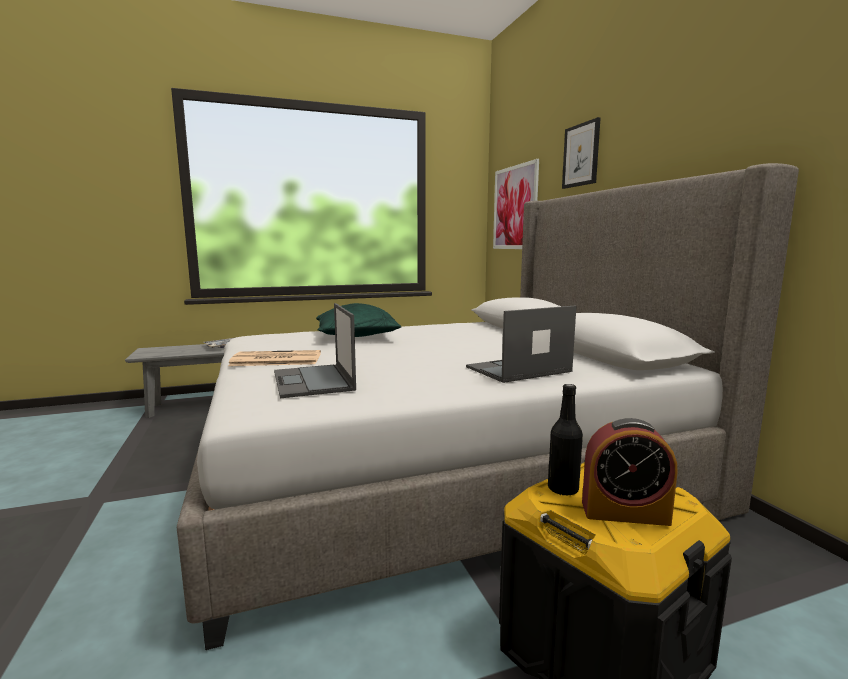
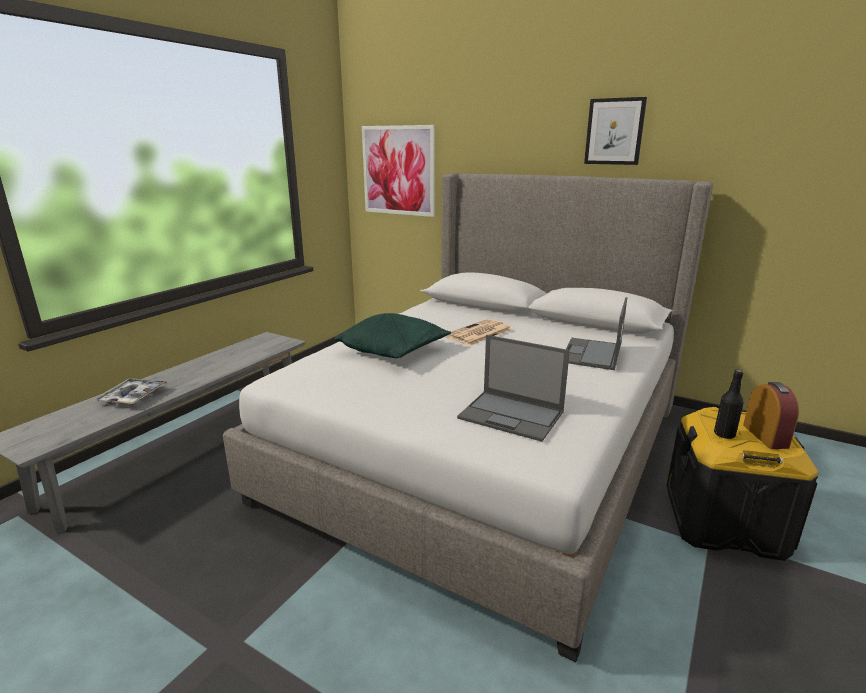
camera: 40 degrees left, 10 degrees up
newspaper [228,350,321,366] -> newspaper moved to [445,319,512,346]
picture [562,117,600,189] -> picture moved to [584,97,647,165]
alarm clock [582,418,678,526] -> alarm clock turned 60 degrees counterclockwise [743,382,799,449]

